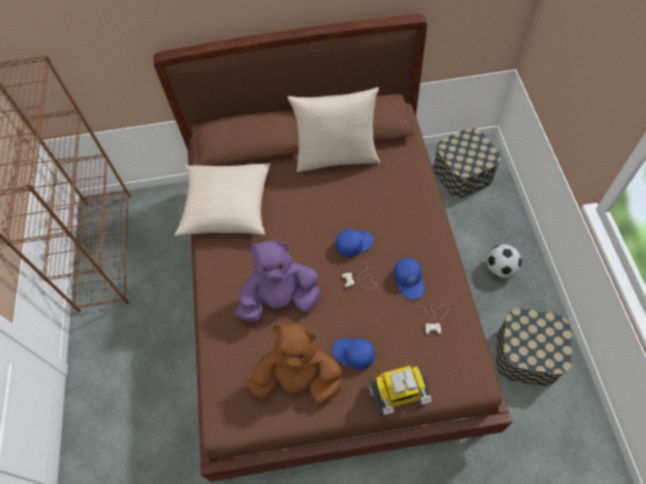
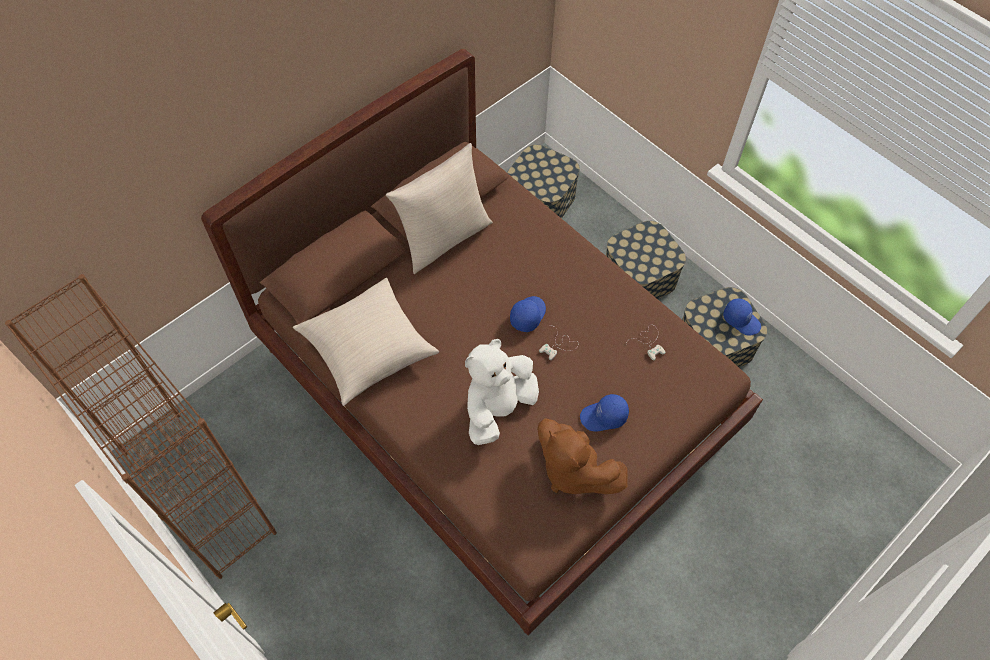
camera: 40 degrees left, 0 degrees up
purple plush toy [235,240,321,322] -> white plush toy [465,339,539,445]
brown plush toy [246,323,342,405] -> brown plush toy turned 105 degrees counterclockwise [537,418,627,494]
toy robot [367,366,432,416] -> none
blue cap [394,258,425,300] -> blue cap moved to [723,298,761,336]
football [487,244,522,278] -> storage box [606,221,686,299]

